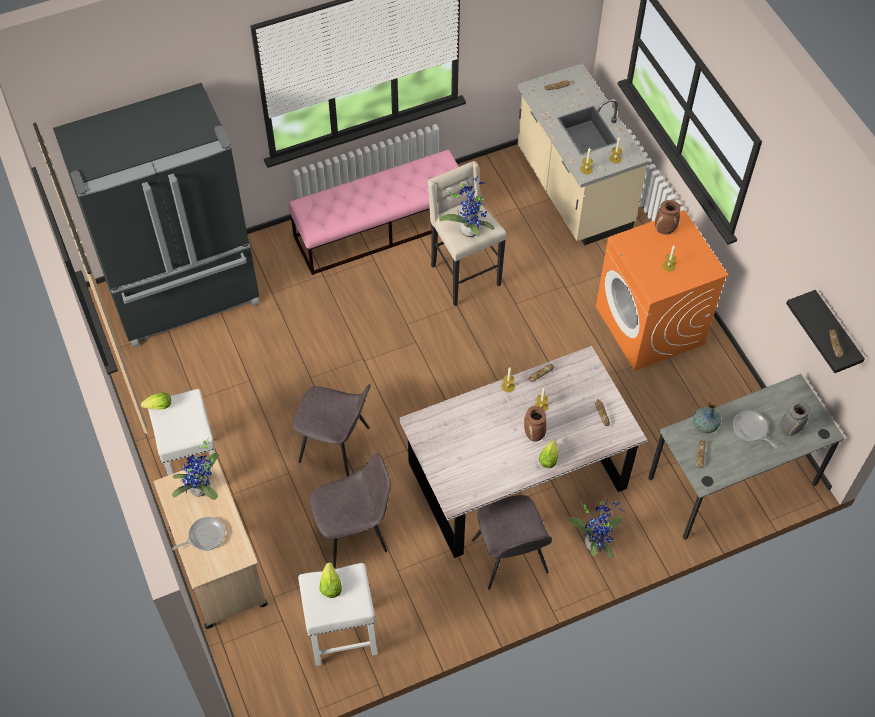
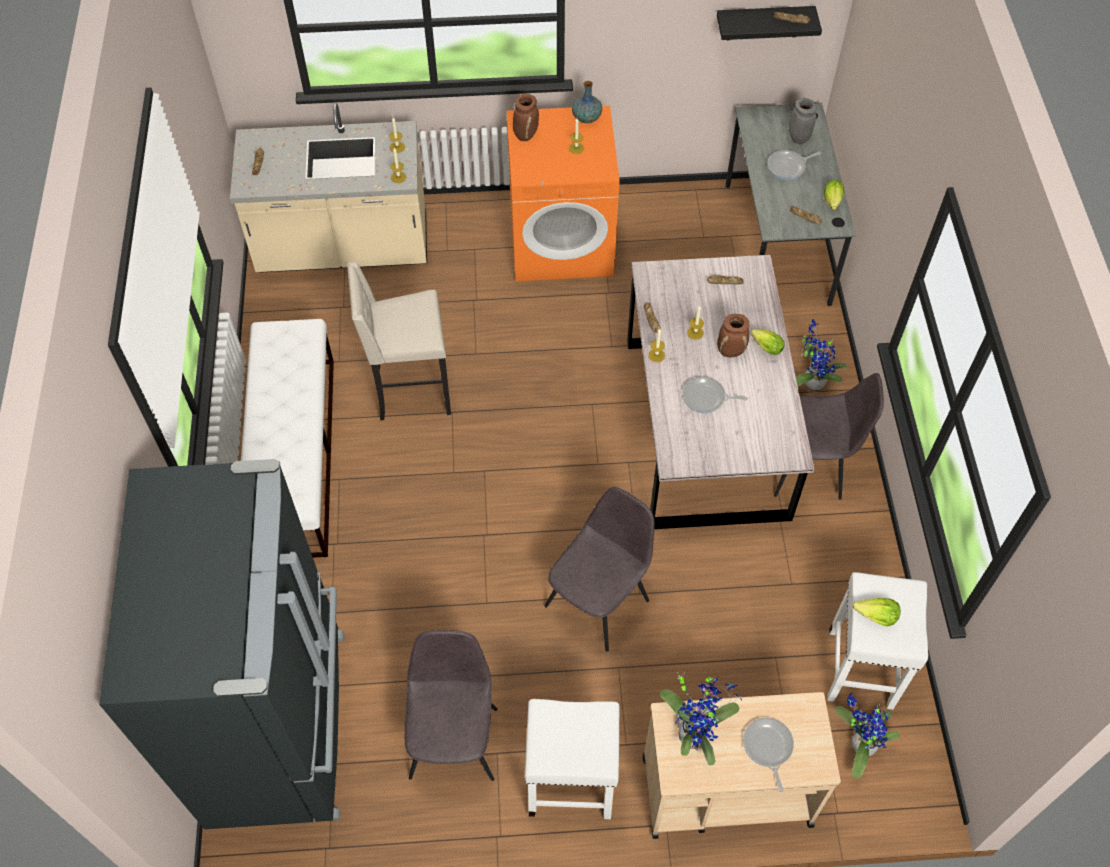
camera: 70 degrees left, 0 degrees up
lettuce [141,392,171,410] -> lettuce moved to [824,180,844,210]
pink bench [289,150,459,275] -> white bench [241,319,334,558]
grey chair [310,453,391,568] -> grey chair moved to [404,630,498,781]
potted plant [439,176,494,237] -> potted plant moved to [834,692,900,779]
vase [693,402,721,433] -> vase moved to [572,81,602,123]
none -> frying pan [683,376,748,413]

